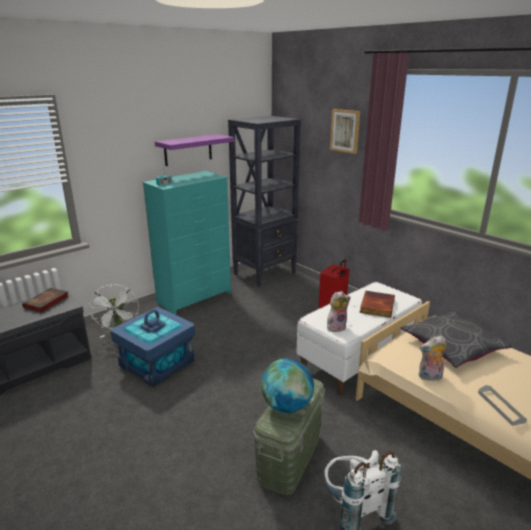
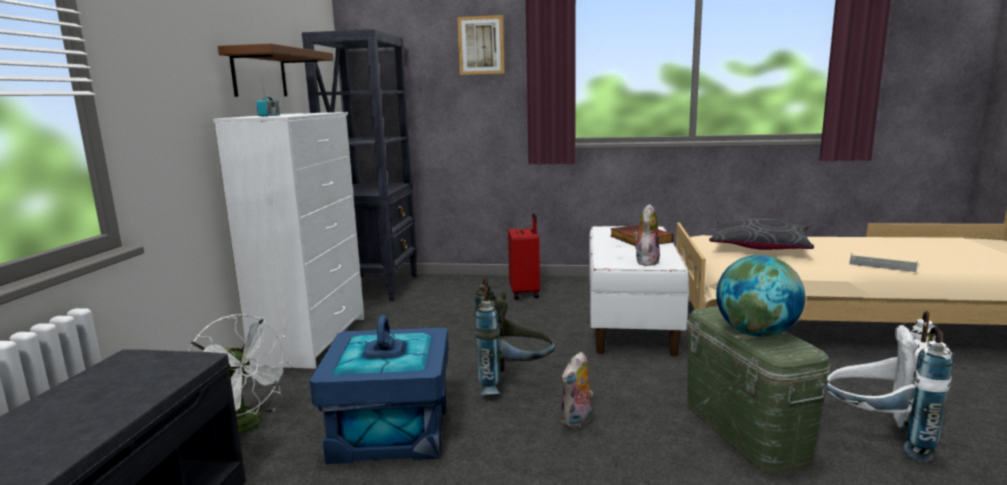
camera: 40 degrees left, 10 degrees down
book [22,288,69,313] -> none
turquoise dresser [143,171,231,315] -> white dresser [213,112,364,369]
purple shelf [155,134,234,166] -> brown shelf [218,43,334,97]
plush toy [419,336,446,381] -> plush toy moved to [561,352,593,428]
none -> grey backpack [475,278,555,395]

